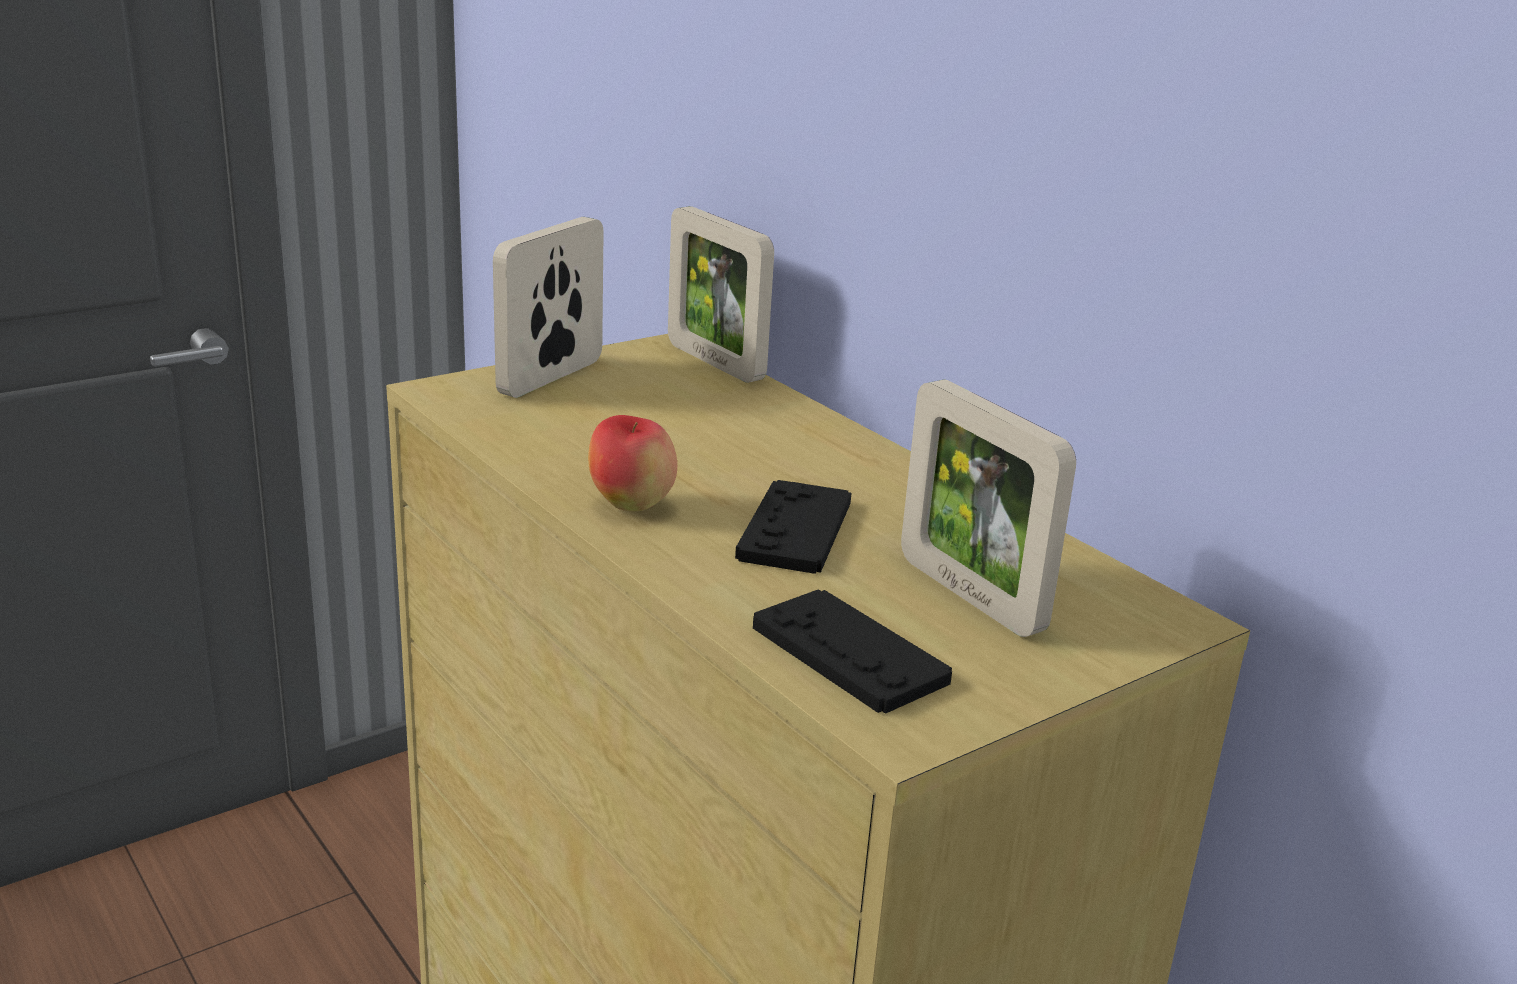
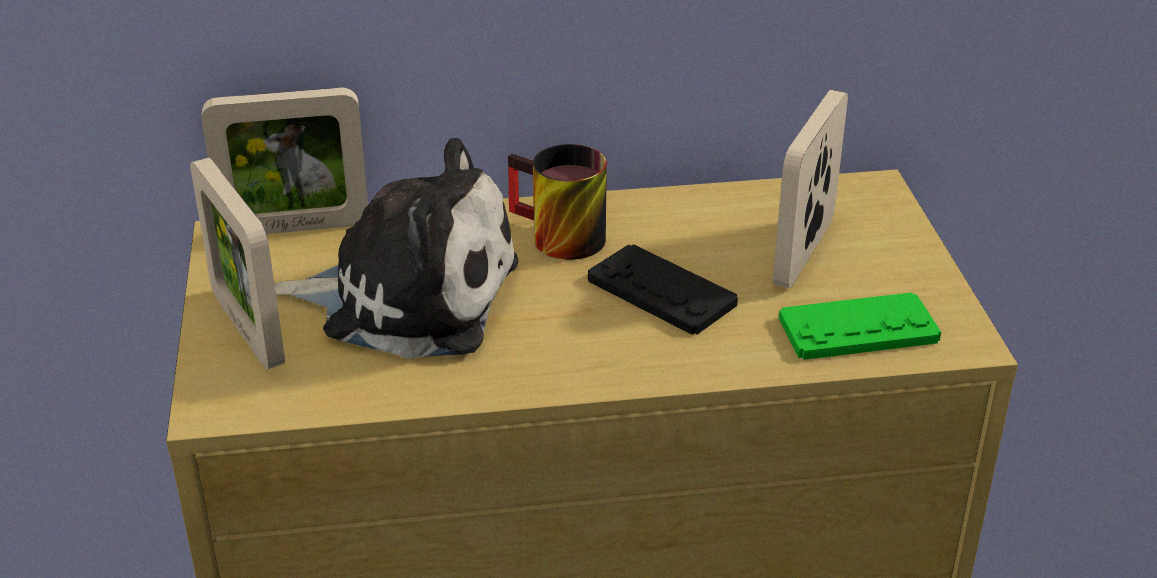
camera: 60 degrees left, 10 degrees up
apple [588,415,677,511] -> none
black game controller [753,589,952,714] -> green game controller [779,292,941,360]
picture frame [901,379,1076,637] -> picture frame turned 120 degrees clockwise [773,90,848,288]
none -> plush toy [275,138,519,359]
none -> mug [508,144,607,260]

